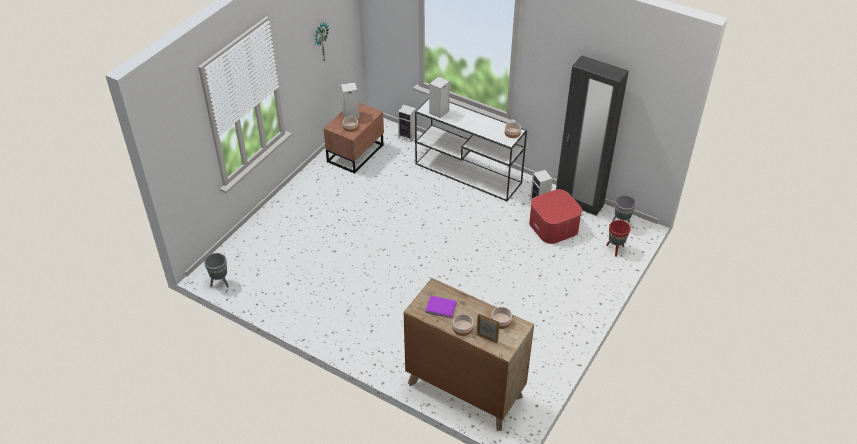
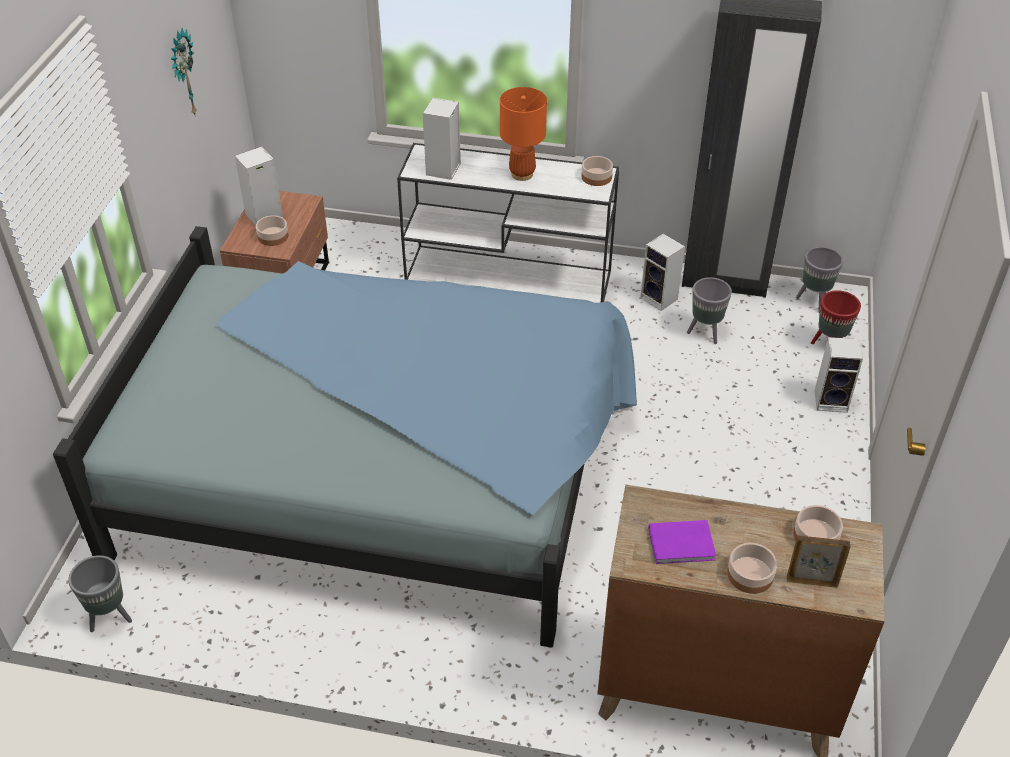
camera: 20 degrees left, 0 degrees up
speaker [398,105,416,142] -> speaker moved to [814,337,863,413]
ottoman [529,189,582,244] -> grey planter [687,277,732,344]
none -> blue bed [53,226,637,648]
none -> orange table lamp [500,87,547,181]

